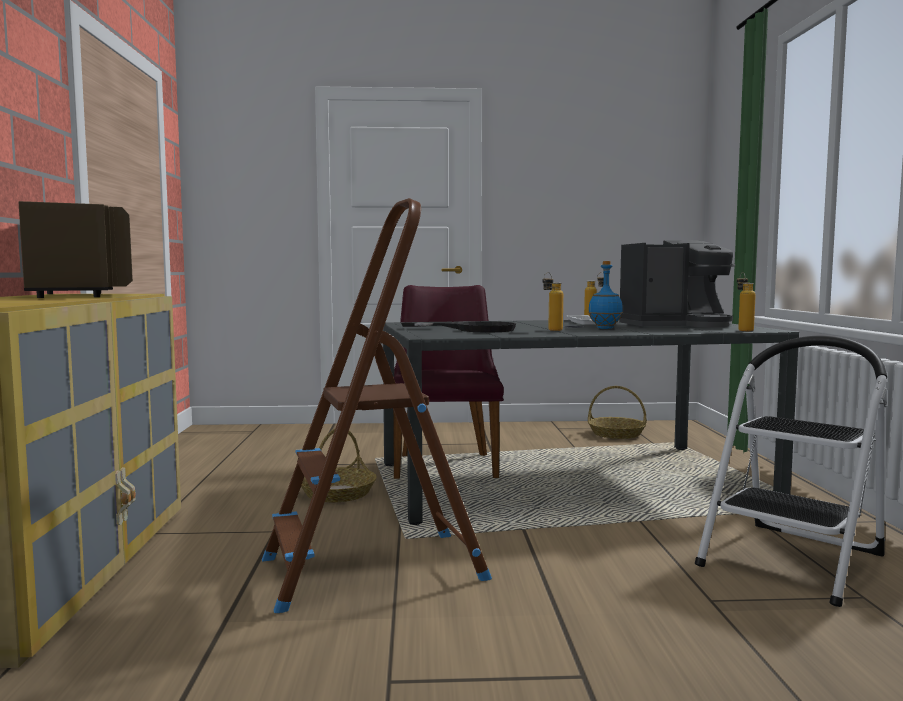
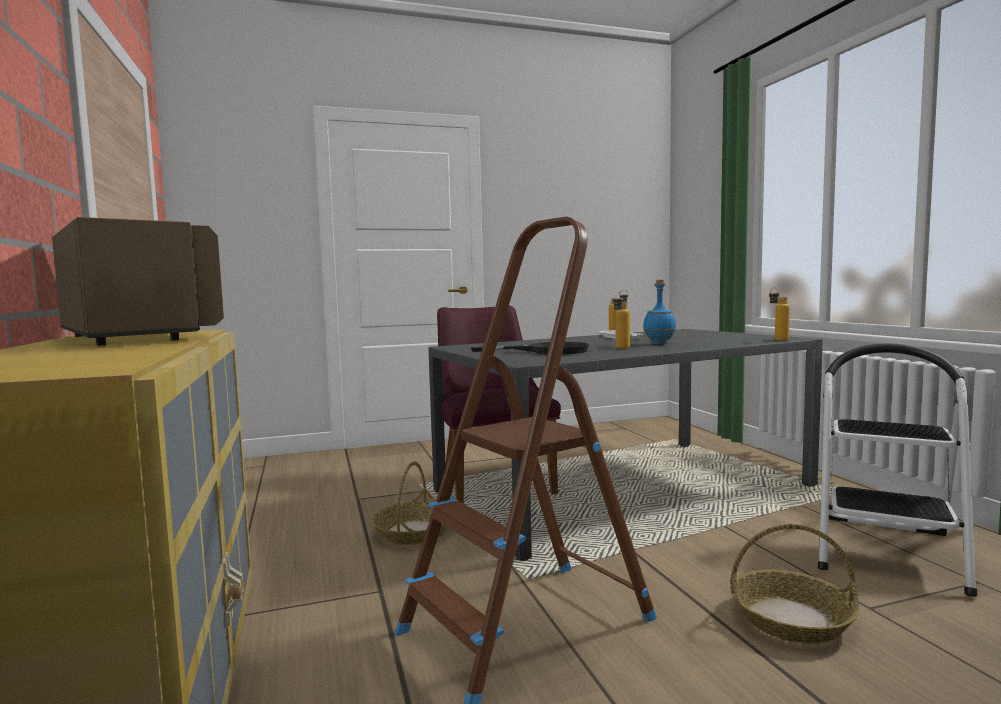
camera: 15 degrees left, 0 degrees up
basket [588,386,647,439] -> basket moved to [730,524,859,644]
coffee machine [619,240,735,327] -> none

